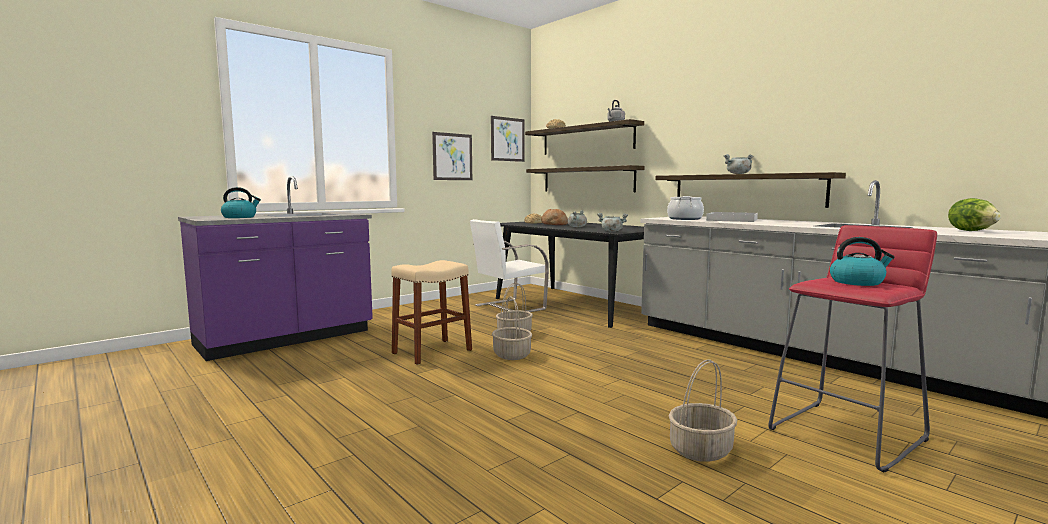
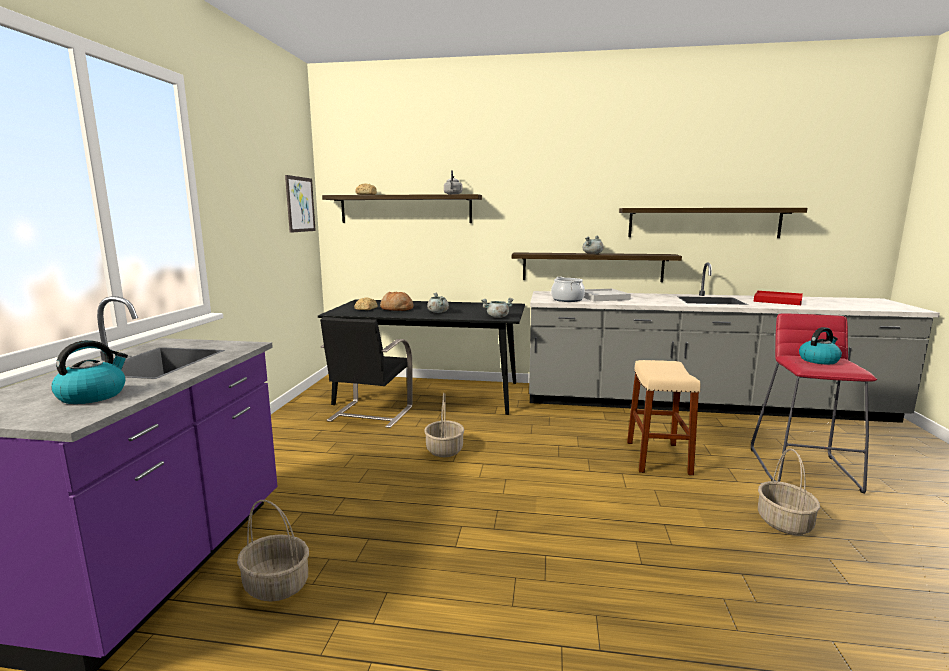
camera: 40 degrees left, 5 degrees up
beige stool [391,260,472,365] -> beige stool moved to [627,360,701,476]
picture [432,132,472,180] -> none
white chair [470,219,549,312] -> black chair [320,317,412,428]
basket [492,296,532,360] -> basket moved to [237,500,309,602]
shelf [526,165,645,192] -> shelf moved to [619,208,807,238]
lettuce [948,198,1001,231] -> red tray [753,291,803,305]

